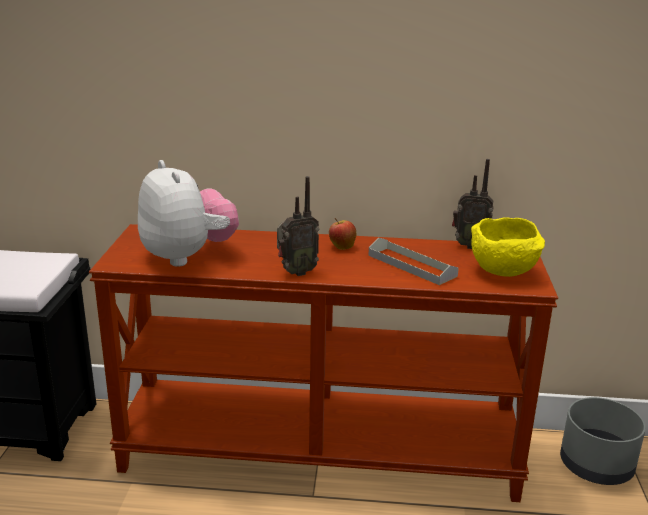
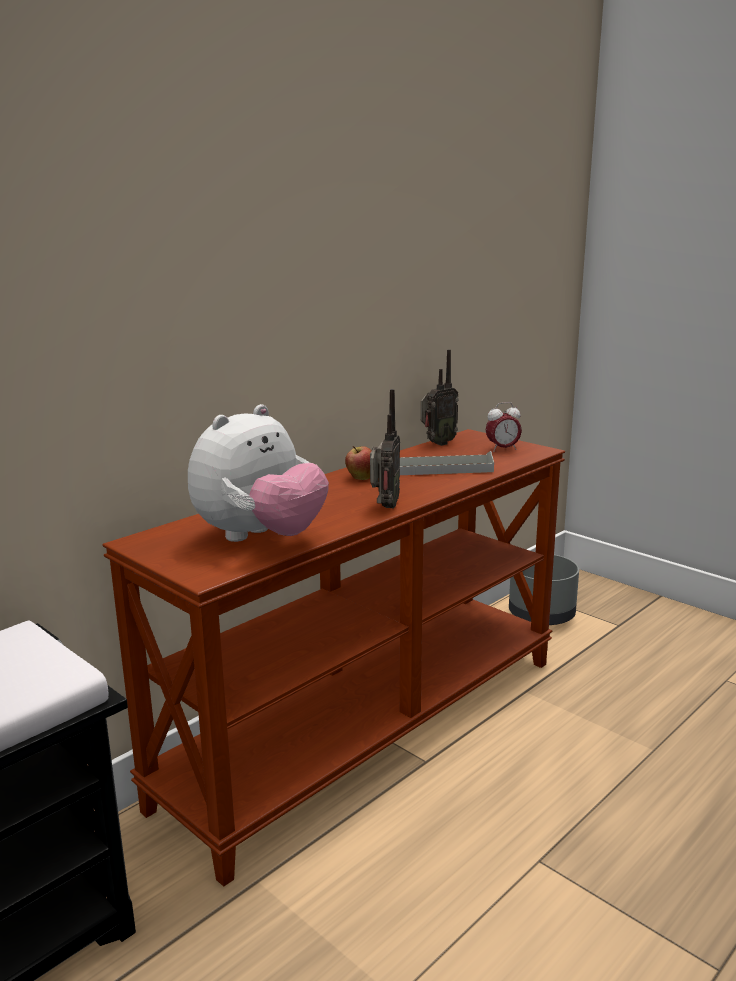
camera: 50 degrees left, 5 degrees down
plush toy [138,160,239,267] -> plush toy turned 120 degrees clockwise [188,404,329,542]
yellow bowl [471,217,545,277] -> alarm clock [486,402,522,452]

